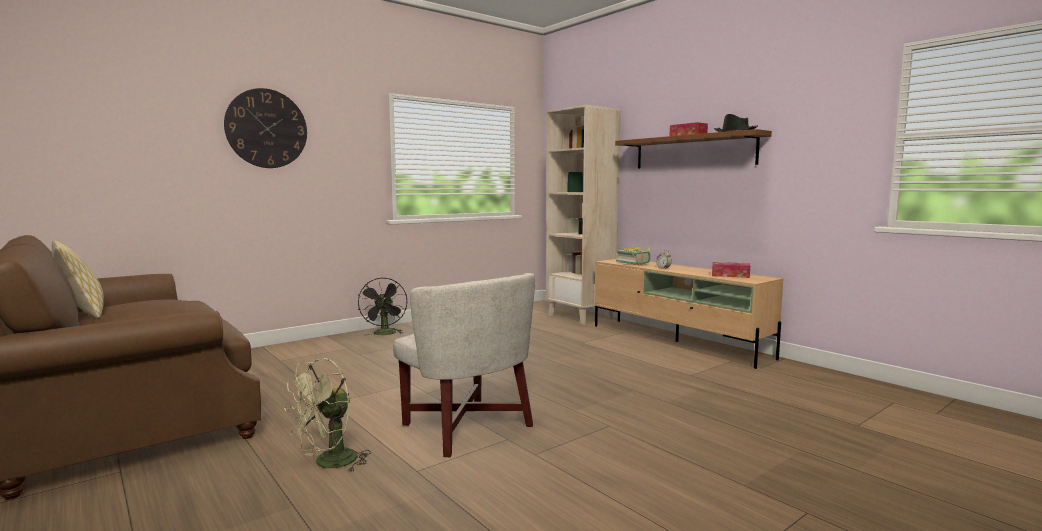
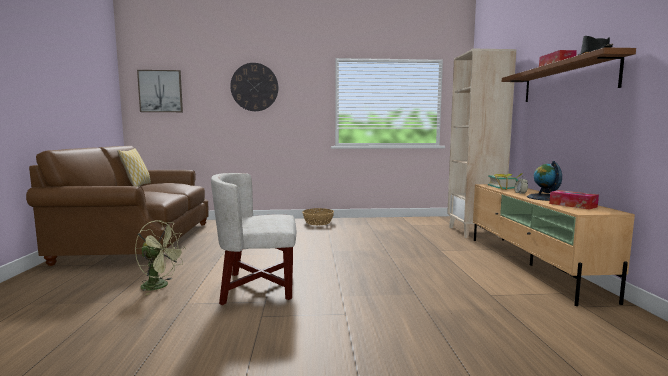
camera: 35 degrees right, 0 degrees up
green fan [284,358,371,473] -> green fan turned 150 degrees counterclockwise [135,220,186,295]
black fan [358,278,407,335] -> basket [302,208,334,225]
white armchair [393,273,535,457] -> white armchair turned 90 degrees clockwise [211,173,296,305]
none -> picture [137,70,183,112]
none -> globe [527,161,562,201]

